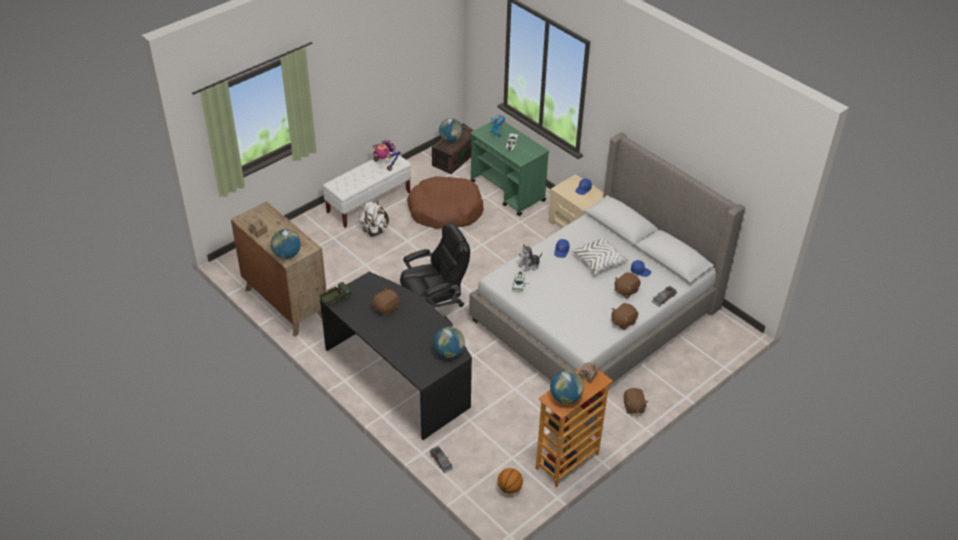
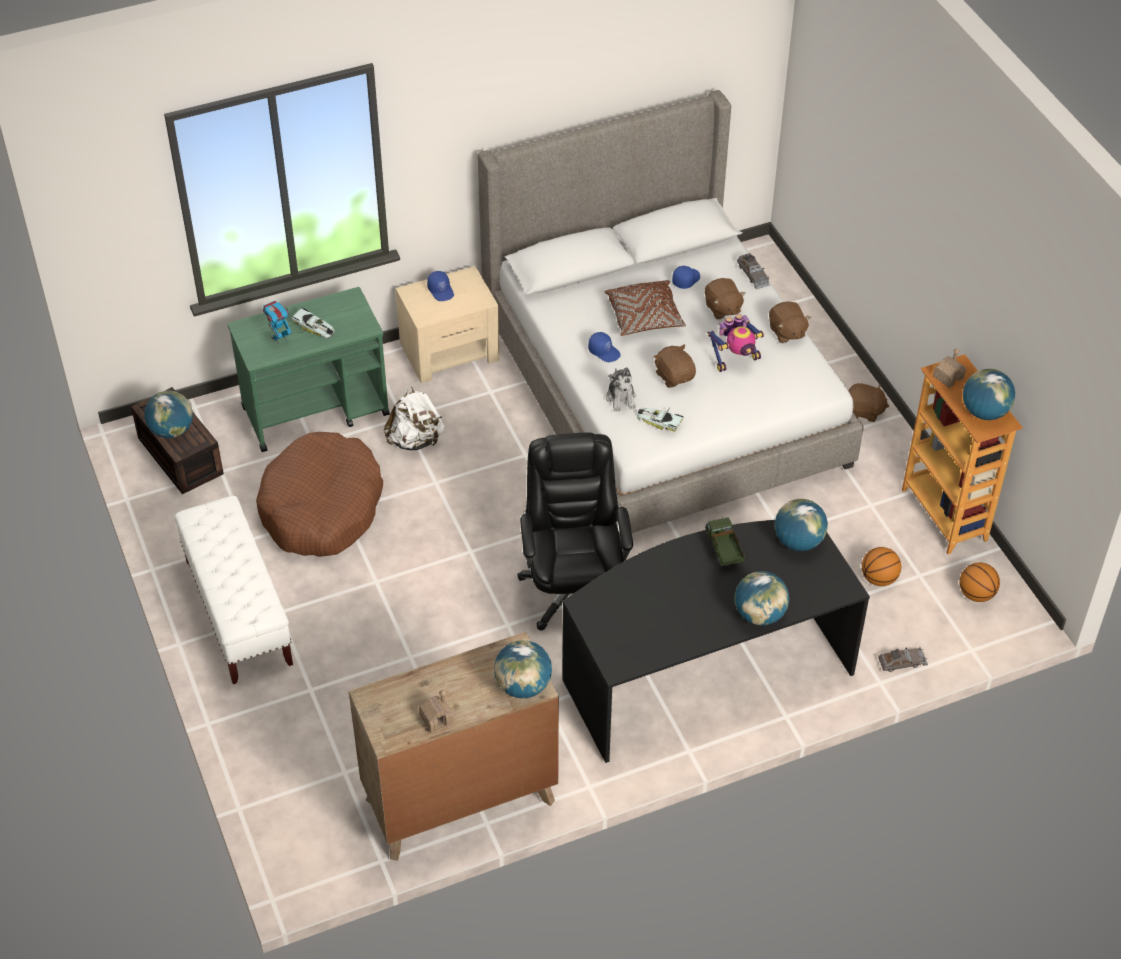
camera: 70 degrees left, 5 degrees up
toy truck [319,282,353,307] -> toy truck moved to [705,517,745,566]
white backpack [359,200,389,237] -> white backpack moved to [384,386,445,450]
brown plush toy [372,288,399,316] -> brown plush toy moved to [654,344,696,388]
toy robot [373,139,401,171] -> toy robot moved to [708,314,764,372]
white pillow [571,237,628,274] -> brown pillow [605,280,686,336]
none -> globe [735,571,789,625]
none -> basketball [862,547,901,586]

